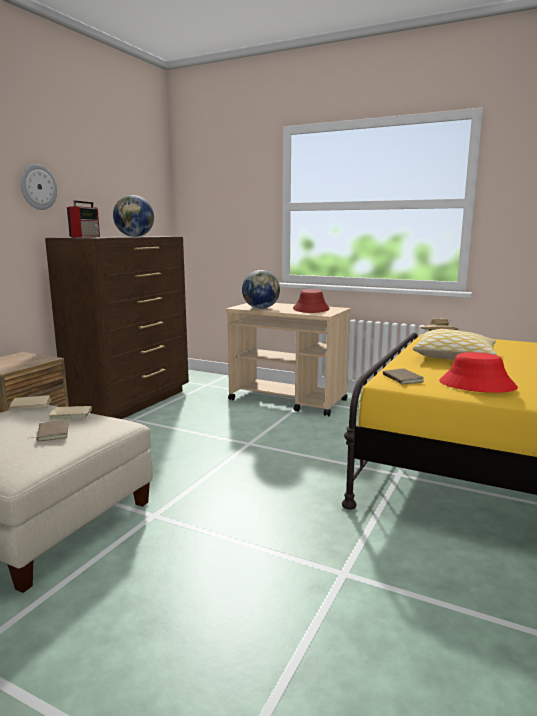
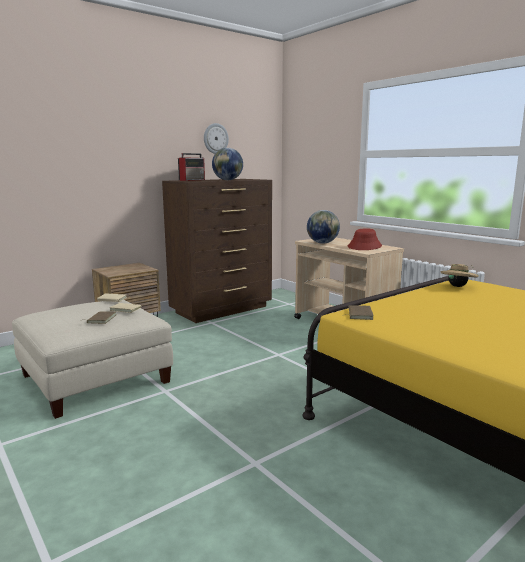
camera: 25 degrees right, 0 degrees up
wall clock [20,164,57,210] -> wall clock moved to [204,123,229,154]
pillow [413,329,497,360] -> none
red hat [439,352,518,393] -> none

